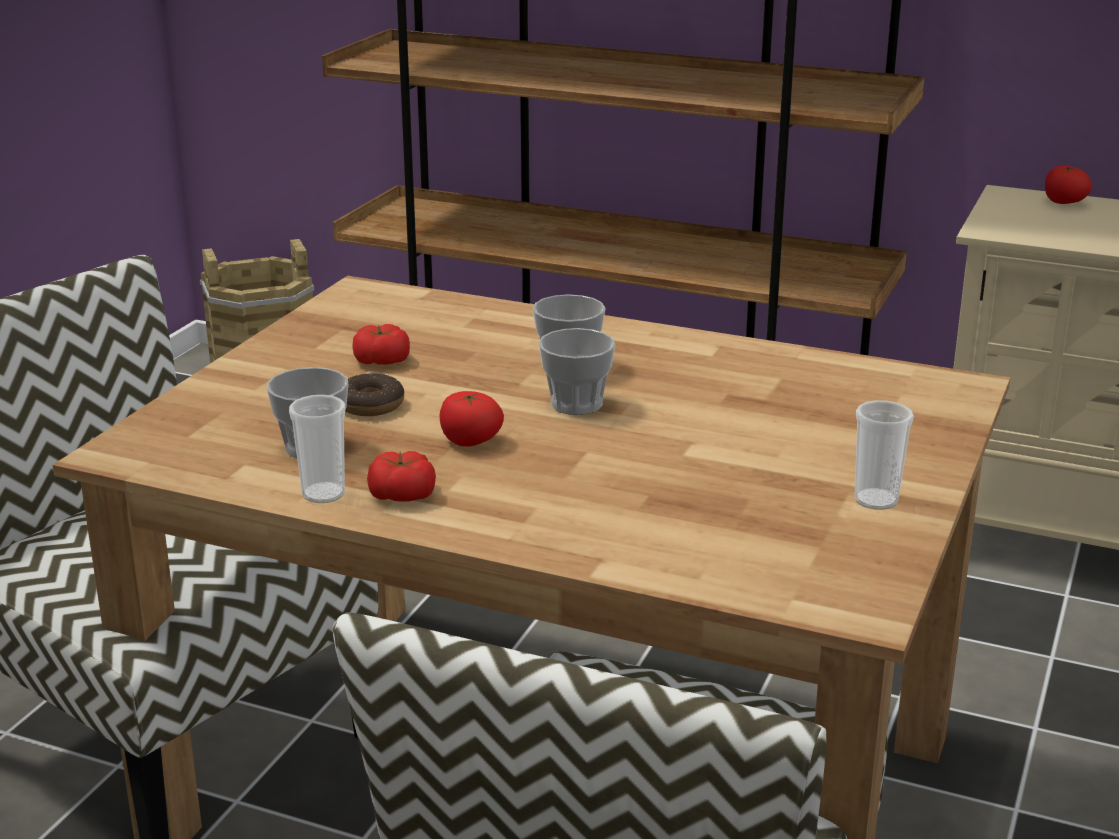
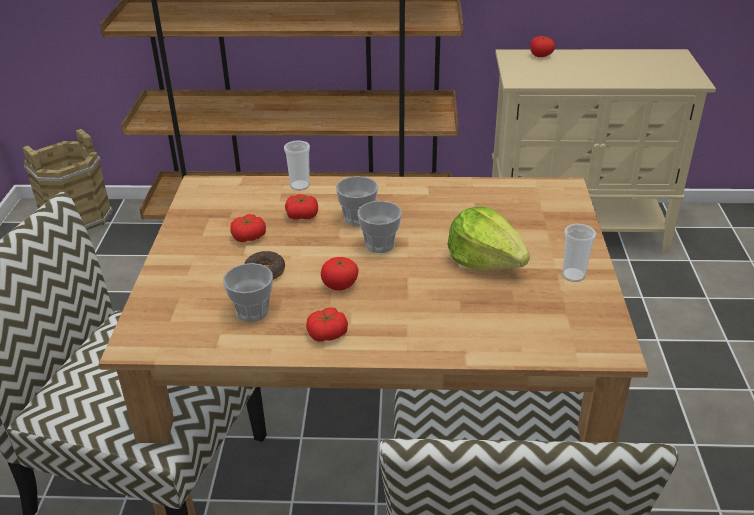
camera: 20 degrees left, 10 degrees up
cup [289,395,345,503] -> cup moved to [284,140,310,191]
none -> tomato [285,194,318,220]
none -> lettuce [447,206,530,270]

